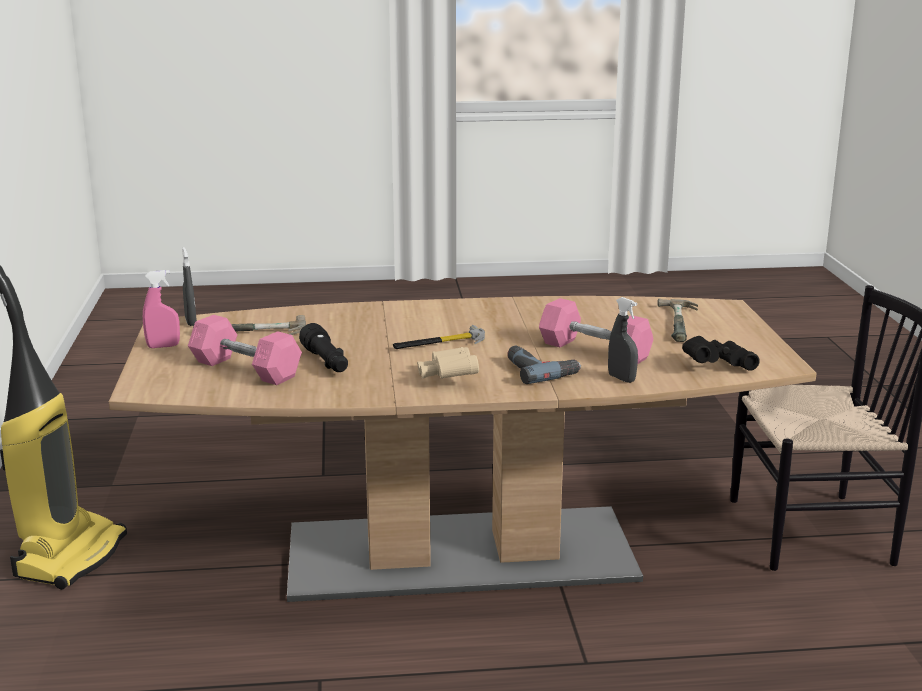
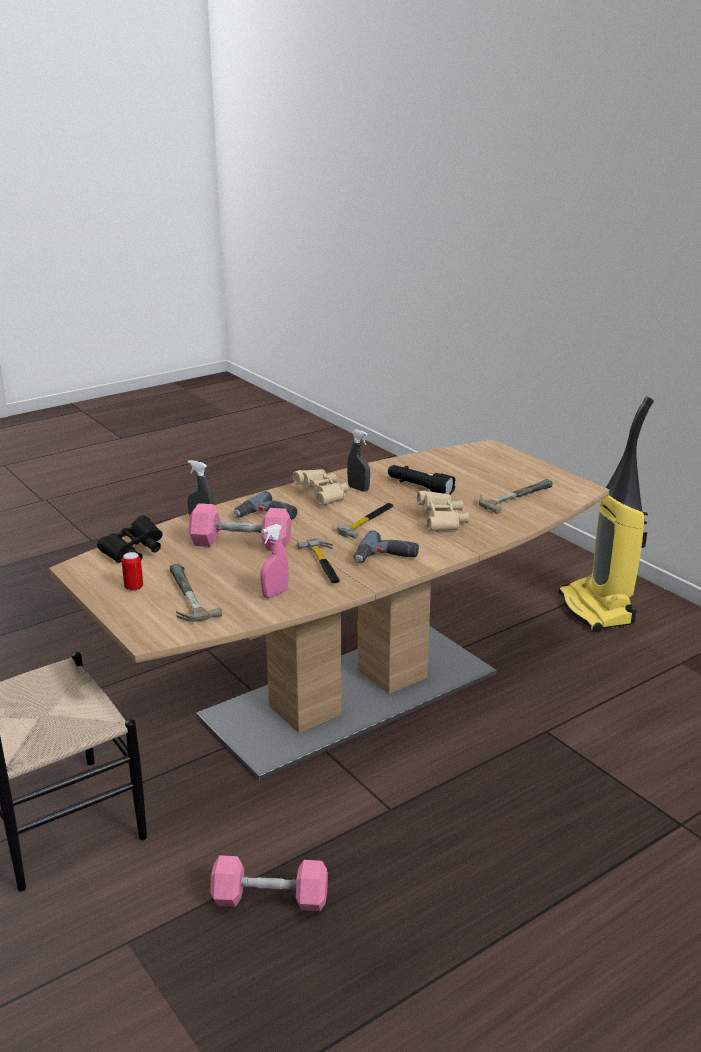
camera: 150 degrees right, 5 degrees up
pink spray bottle [143,270,180,348] -> pink spray bottle moved to [261,524,289,598]
grey spray bottle [182,247,197,326] -> grey spray bottle moved to [347,430,370,492]
pink dumbbell [188,315,302,385] -> pink dumbbell moved to [210,855,328,911]
none -> can [121,552,143,591]
none -> hammer [297,539,340,583]
none -> power drill [354,531,419,563]
none -> beige binoculars [417,491,469,531]

